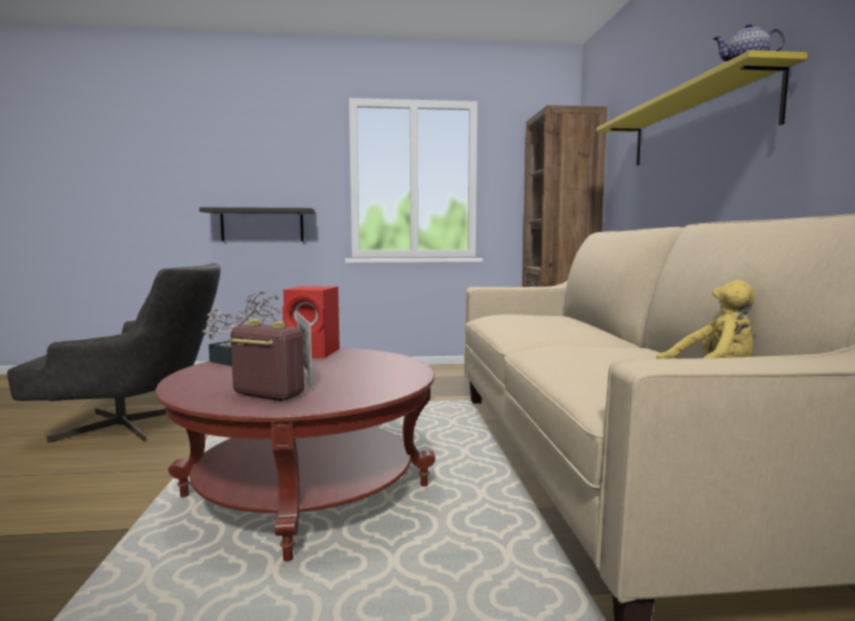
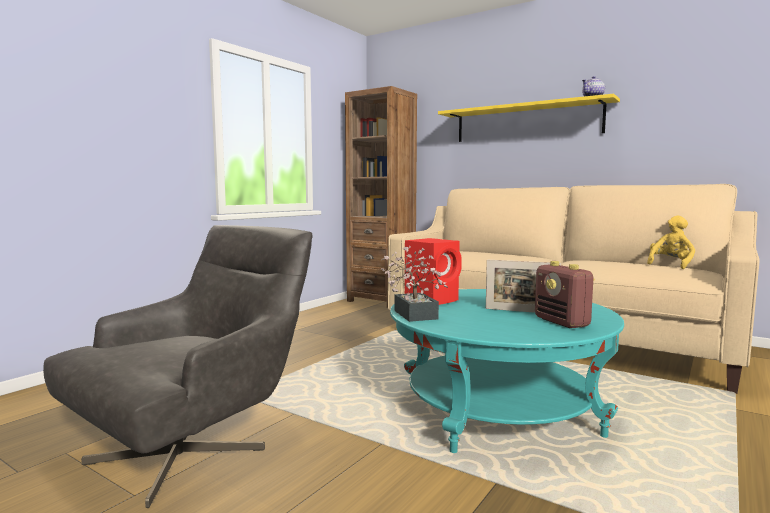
camera: 50 degrees left, 0 degrees up
red coffee table [155,348,435,561] -> turquoise coffee table [390,289,624,453]
shelf [199,207,315,241] -> none
radio [228,319,304,401] -> radio turned 90 degrees counterclockwise [535,261,595,328]

